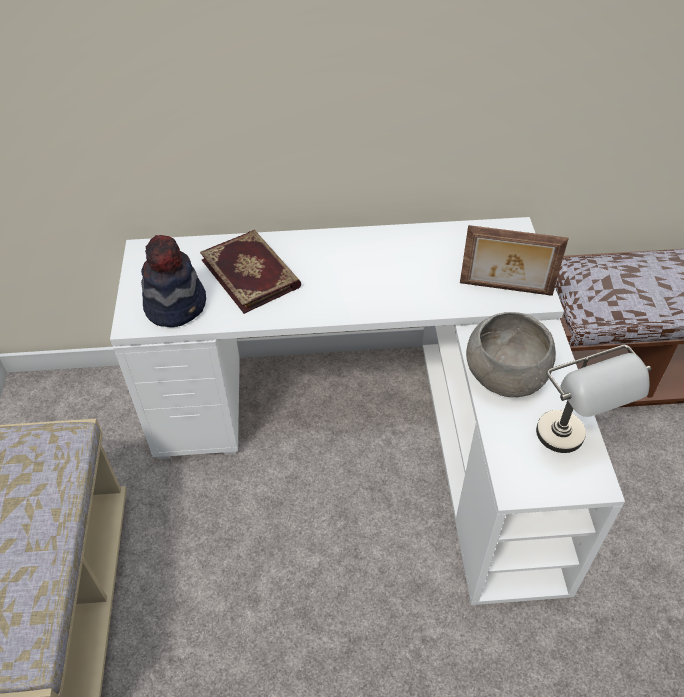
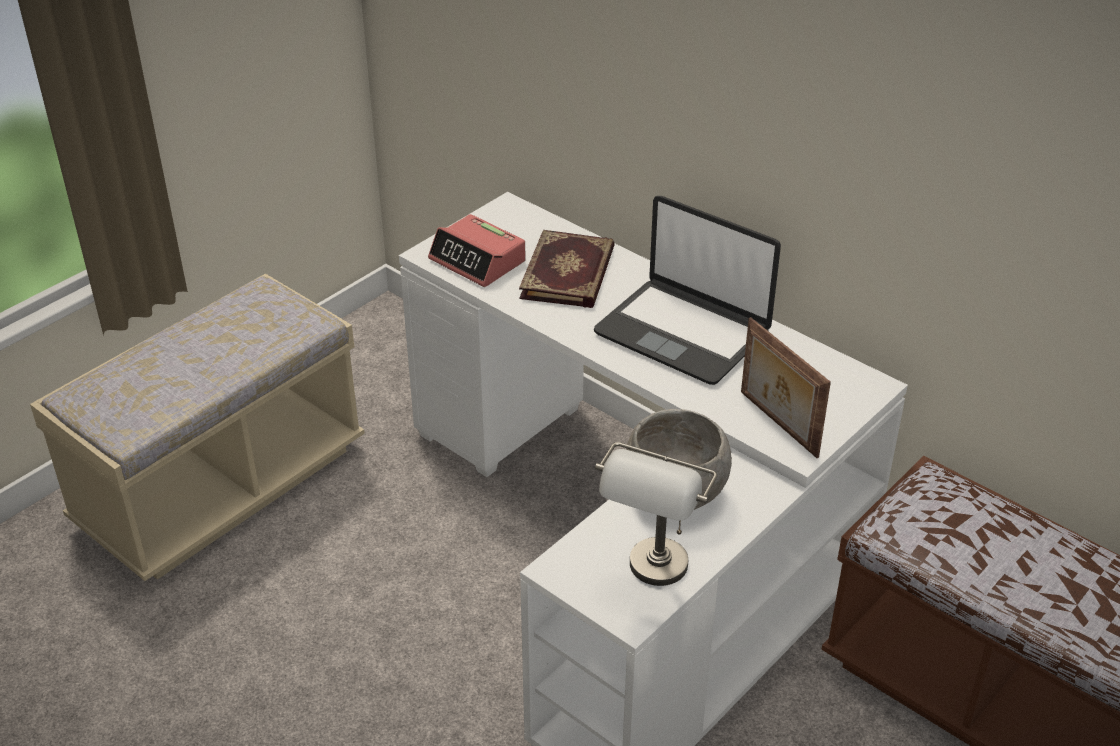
camera: 45 degrees right, 10 degrees down
hat [141,235,206,327] -> alarm clock [428,214,526,287]
none -> laptop [594,196,781,385]

